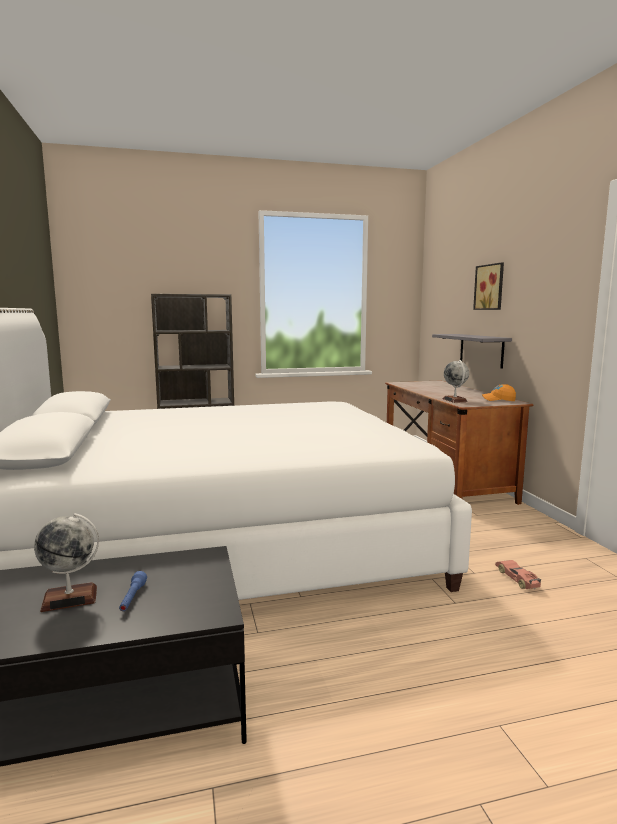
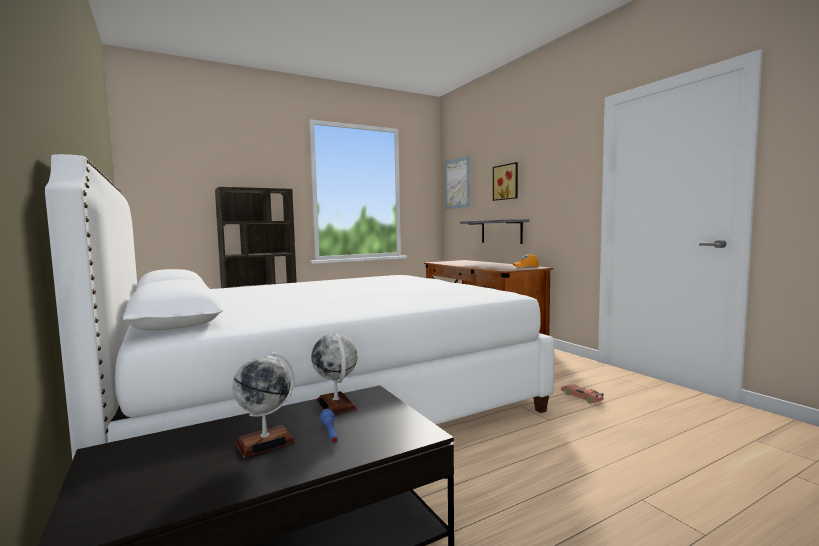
camera: 15 degrees left, 5 degrees down
globe [442,360,469,403] -> globe moved to [311,333,358,415]
none -> picture [445,155,470,209]

